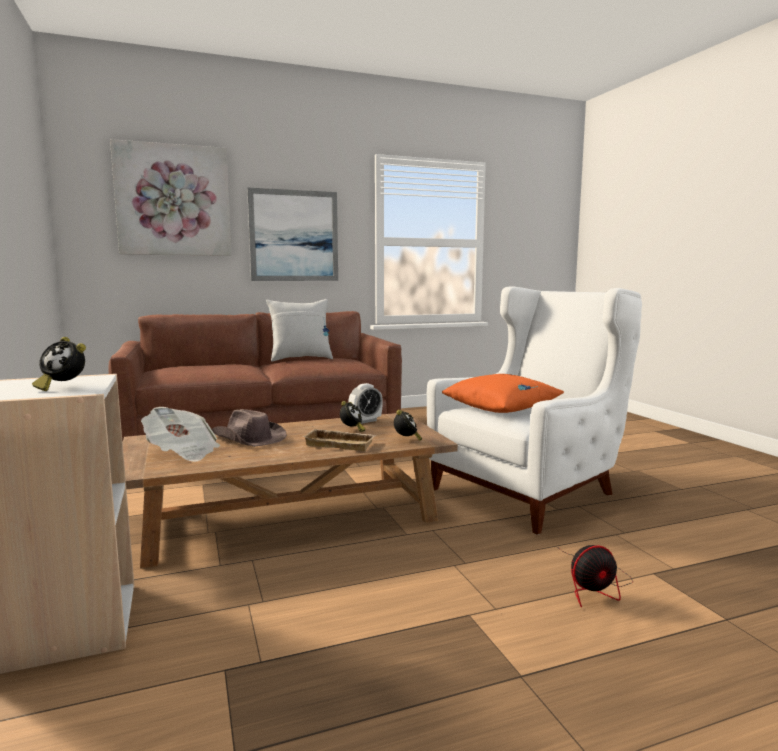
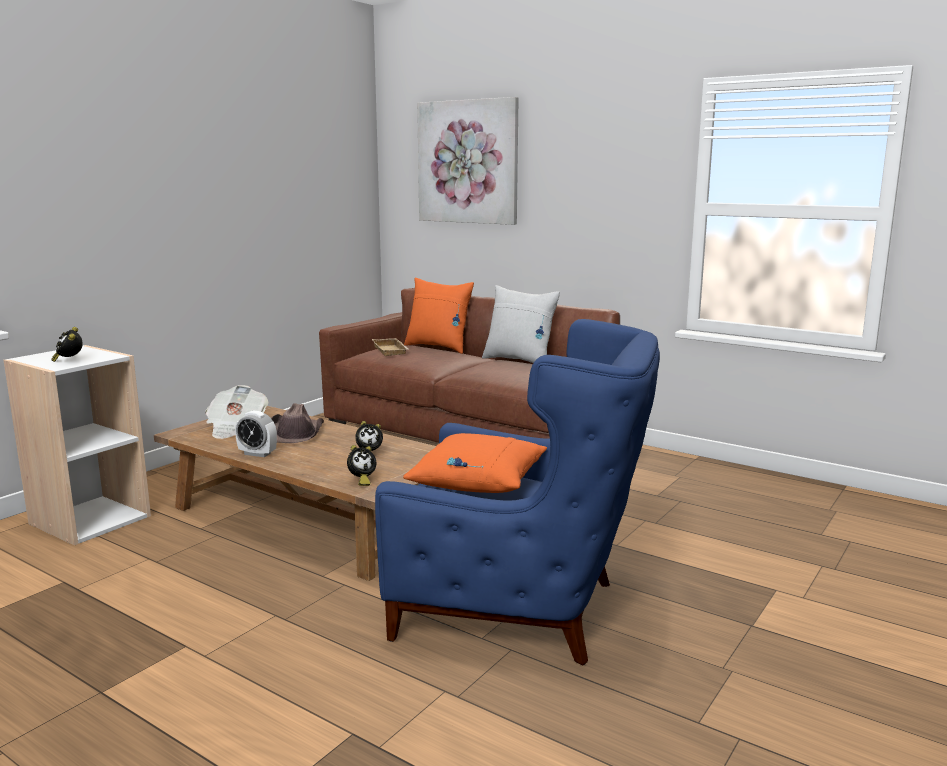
camera: 55 degrees right, 5 degrees up
picture [247,188,338,281] -> none
beige tray [302,429,376,451] -> beige tray moved to [372,338,409,356]
alarm clock [348,383,383,424] -> alarm clock moved to [235,411,277,457]
white armchair [427,286,642,535] -> blue armchair [375,319,660,665]
fan [556,545,633,608] -> none
none -> orange pillow [404,278,474,354]

